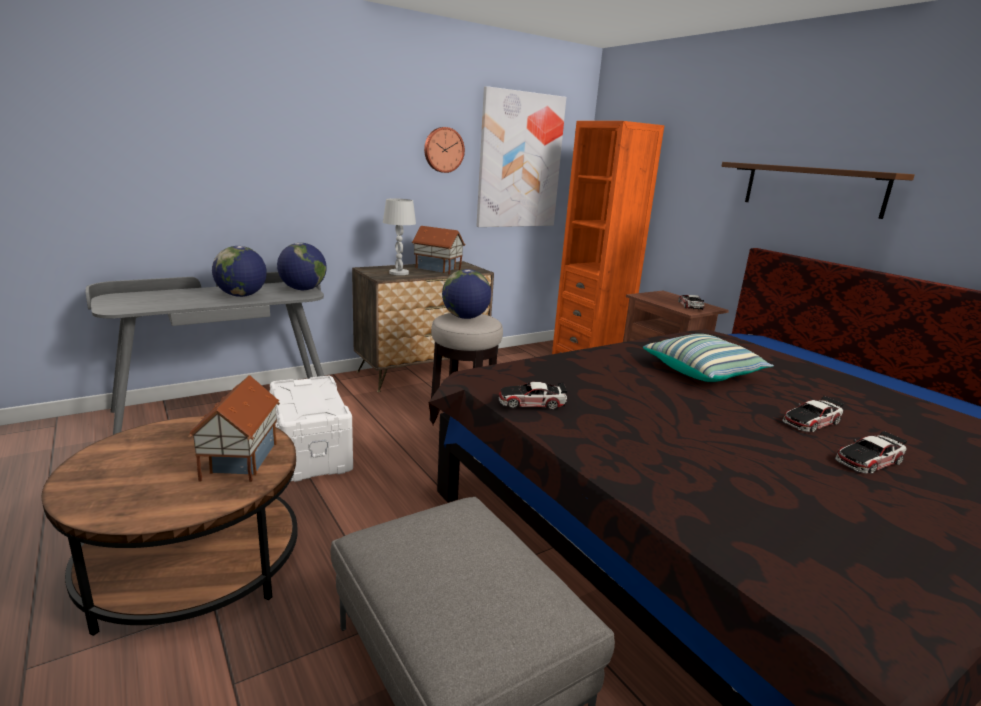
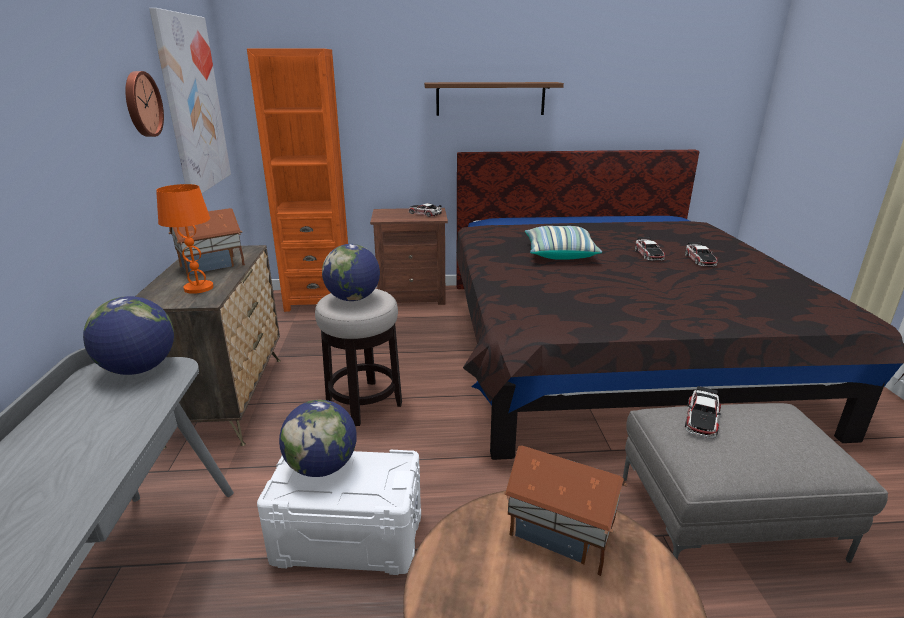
camera: 60 degrees left, 5 degrees up
globe [212,246,267,297] -> globe moved to [279,400,357,477]
white table lamp [383,198,416,275] -> orange table lamp [156,184,214,294]
toy car [499,382,567,410] -> toy car moved to [685,386,721,438]

